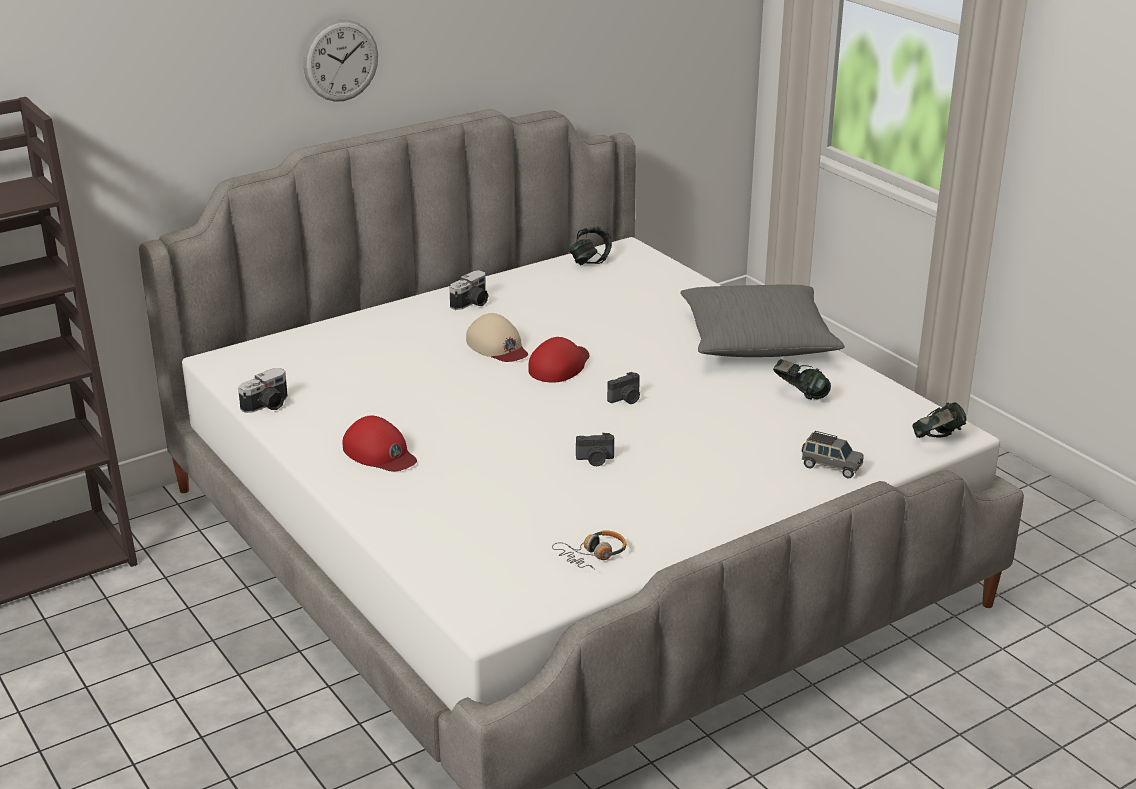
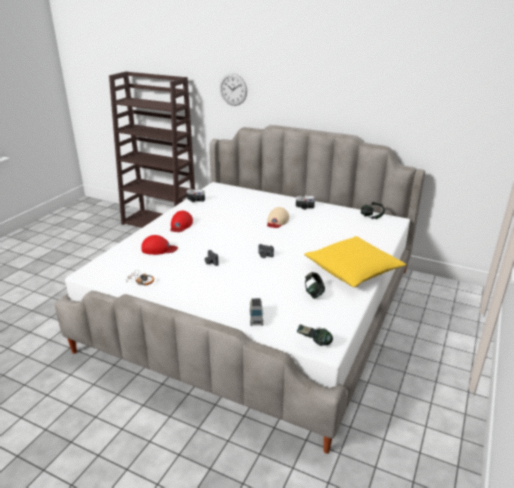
camera: 60 degrees right, 0 degrees up
wall clock [303,20,378,102] -> wall clock moved to [220,73,247,106]
red cap [528,337,589,383] -> red cap moved to [141,235,178,255]
grey pillow [680,284,845,357] -> yellow pillow [304,236,406,287]

